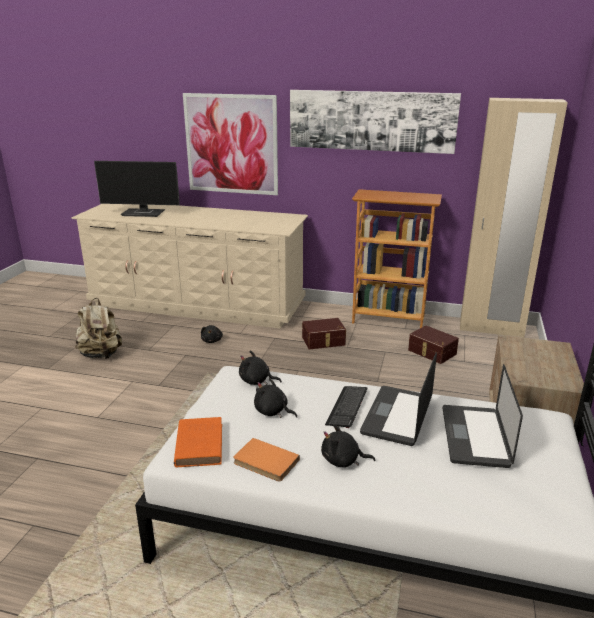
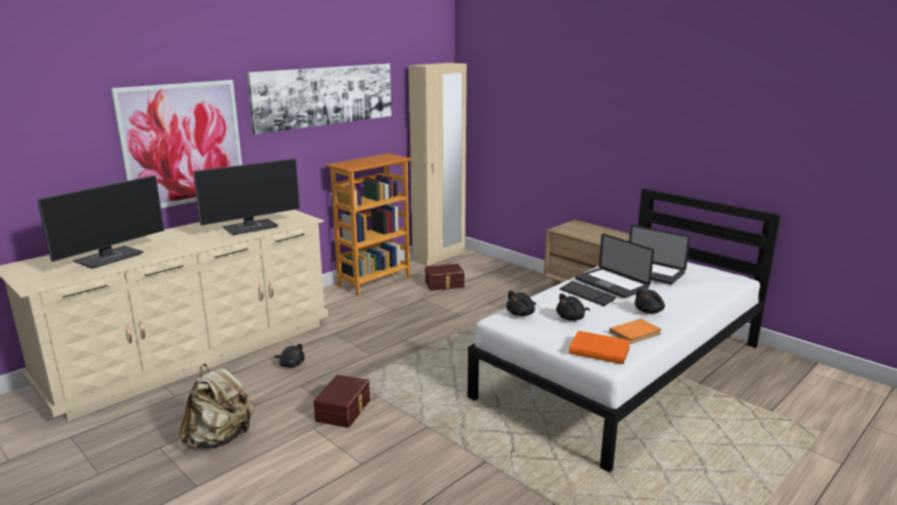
camera: 60 degrees left, 5 degrees down
brown storage box [302,318,346,350] -> brown storage box moved to [314,375,370,428]
none -> monitor [193,158,300,235]

